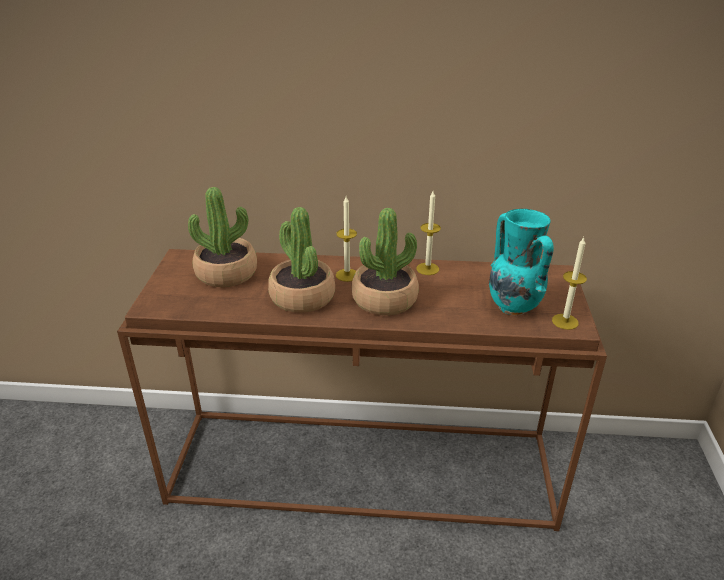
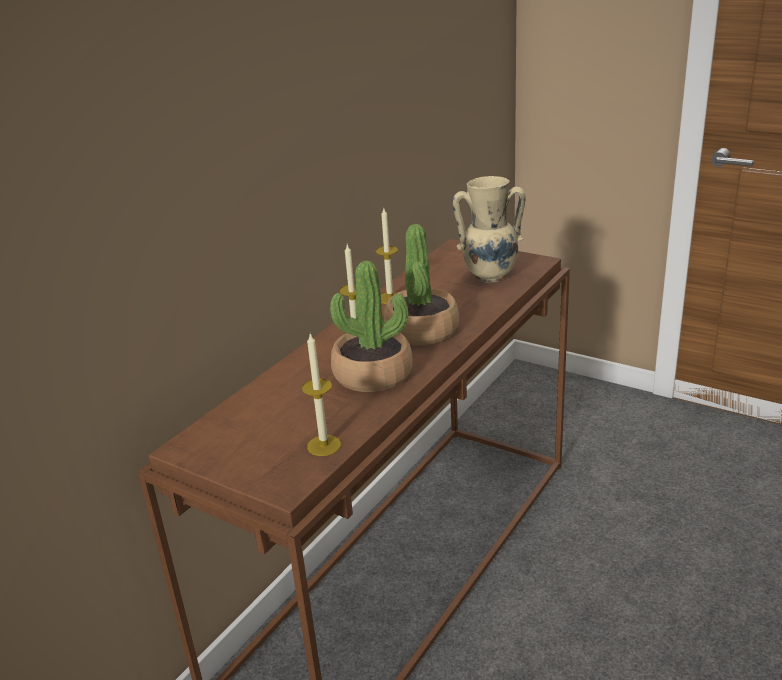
camera: 60 degrees left, 5 degrees down
potted plant [188,187,257,287] -> none
turquoise vase [488,209,554,315] -> beige vase [453,176,526,283]
candle [552,237,587,330] -> candle moved to [302,334,341,456]

